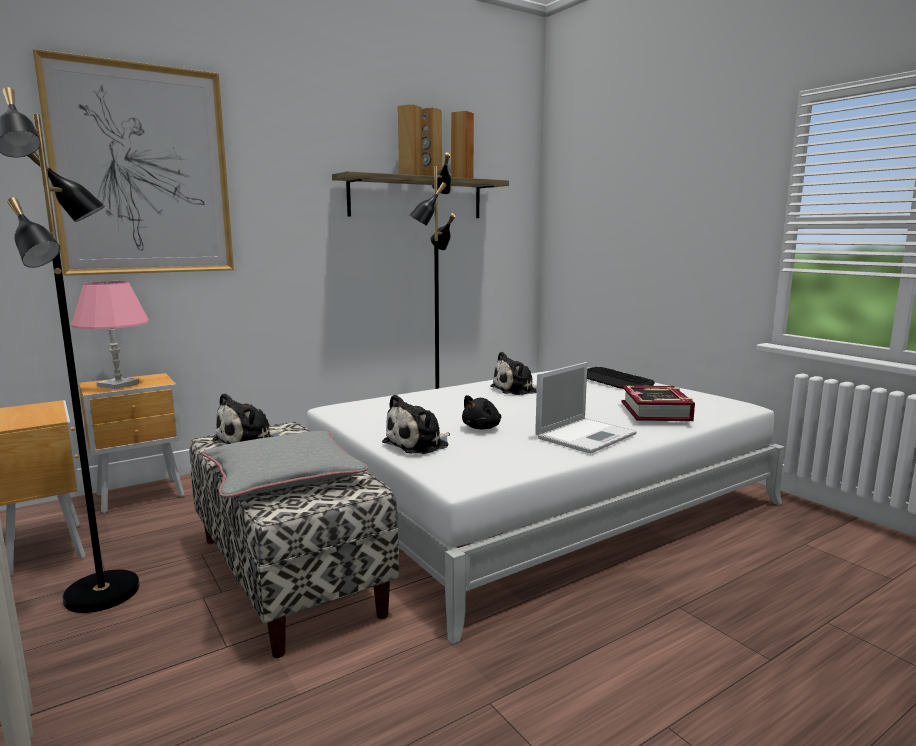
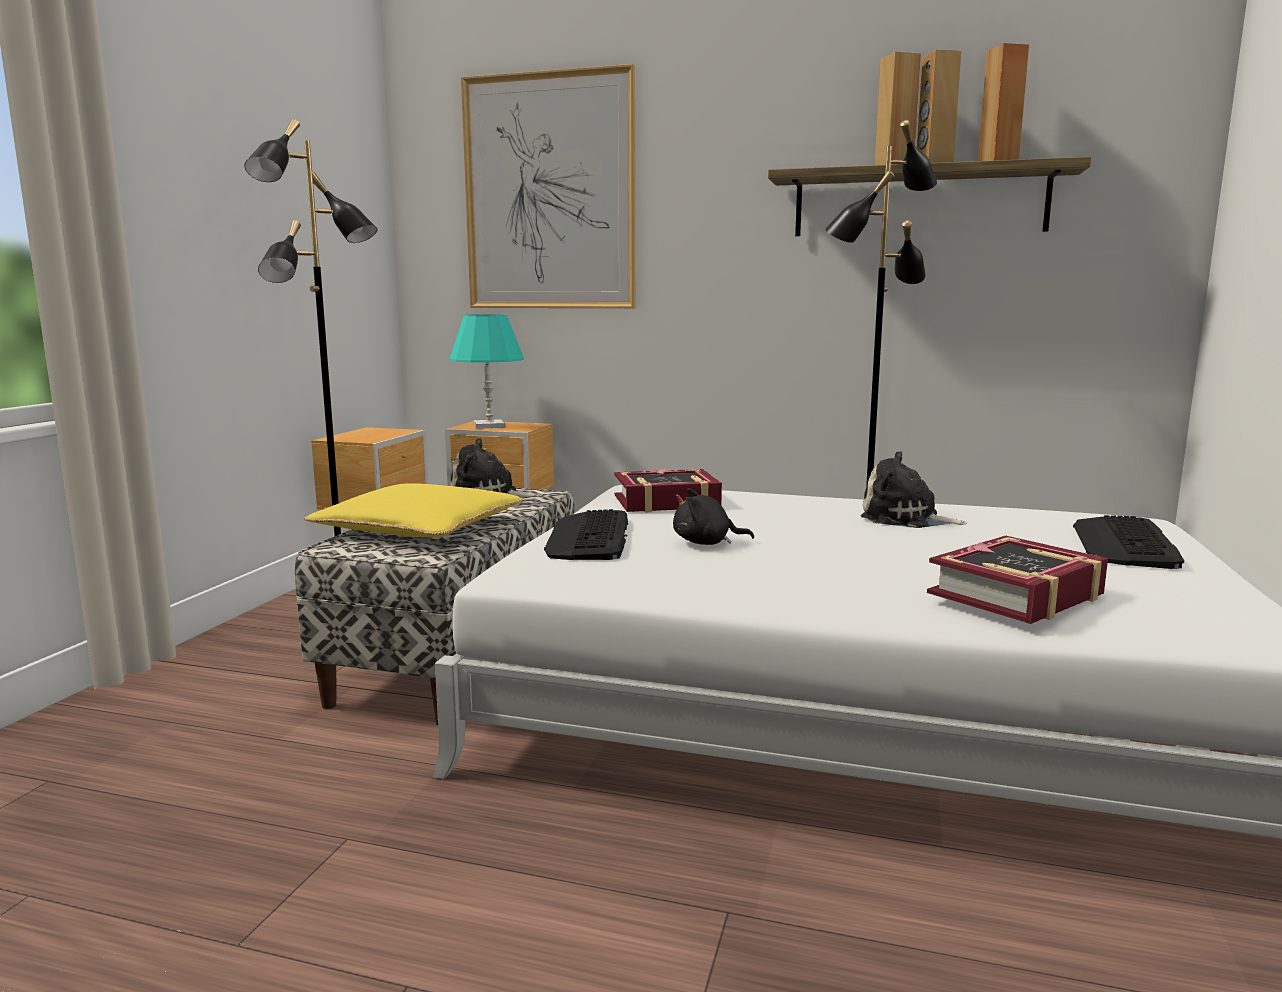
camera: 50 degrees right, 0 degrees up
pink table lamp [71,281,149,389] -> turquoise table lamp [450,314,524,429]
grey pillow [202,431,368,497] -> yellow pillow [304,483,523,537]
plush toy [382,394,451,454] -> keyboard [544,509,628,560]
laptop [535,362,637,454] -> none
none -> book [614,469,722,512]

